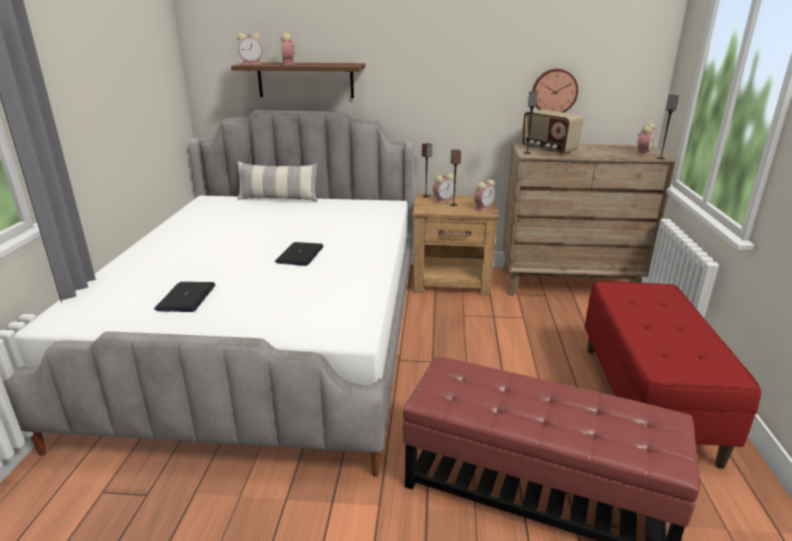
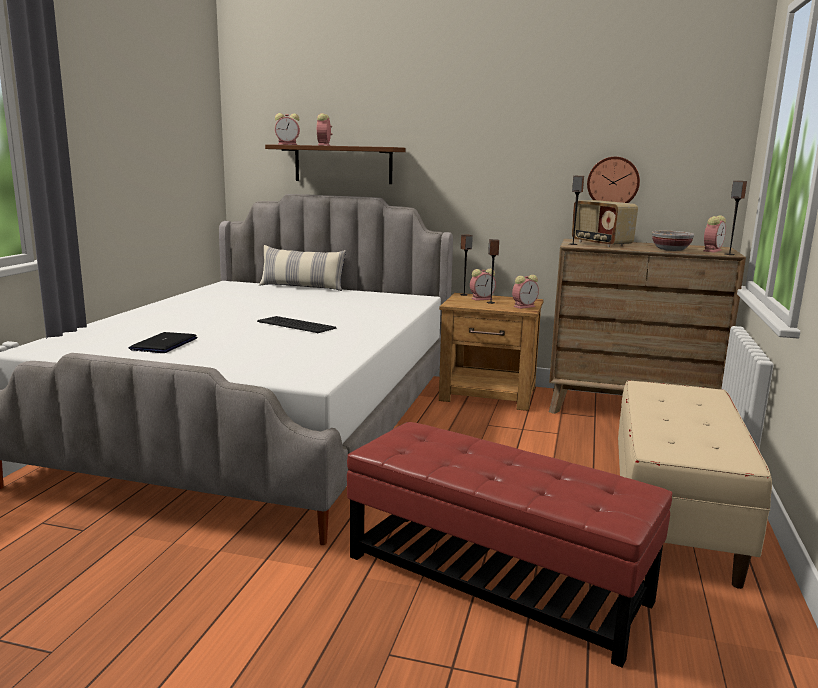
camera: 10 degrees right, 10 degrees down
laptop [275,242,324,266] -> keyboard [257,316,336,334]
red bench [585,282,761,469] -> beige bench [618,380,772,589]
none -> bowl [652,231,694,251]

